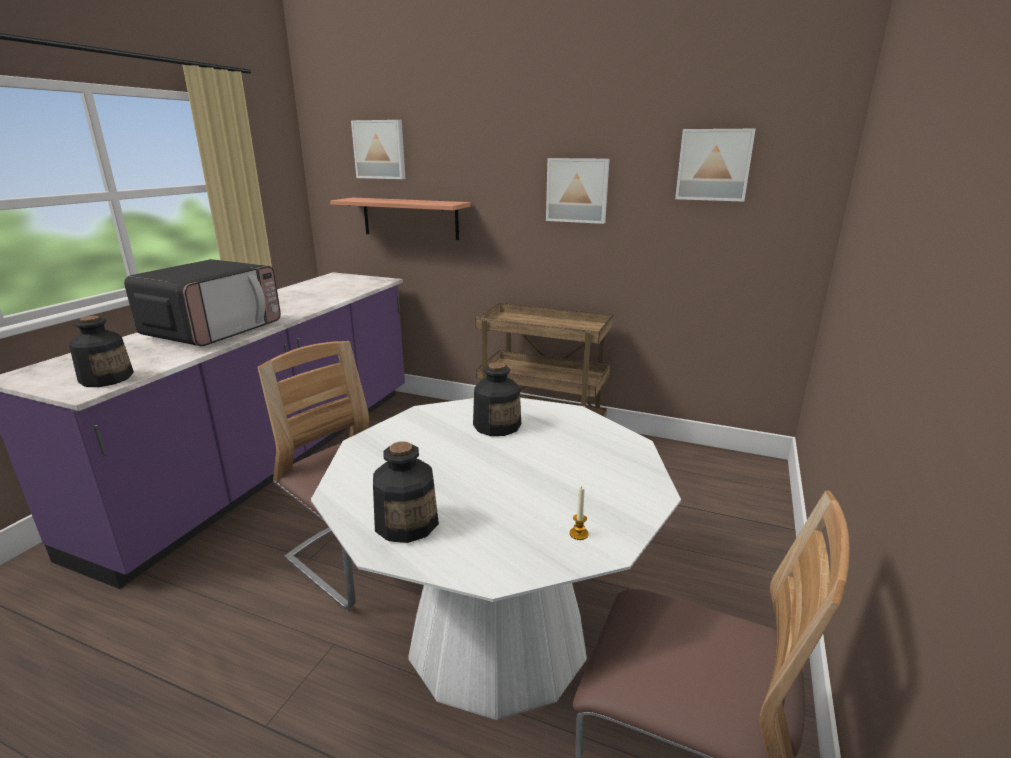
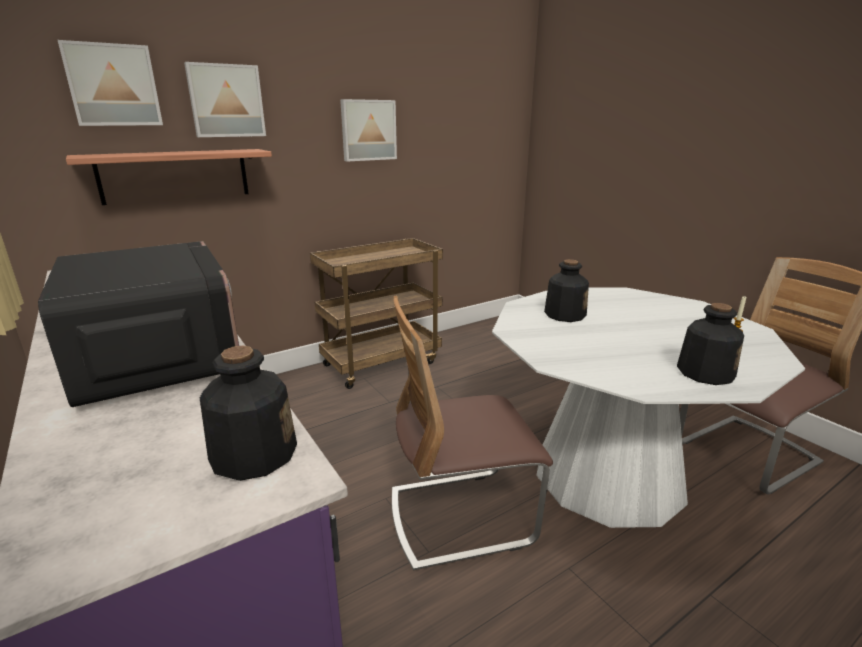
camera: 55 degrees left, 0 degrees up
picture [675,129,756,202] -> picture moved to [184,62,266,137]

